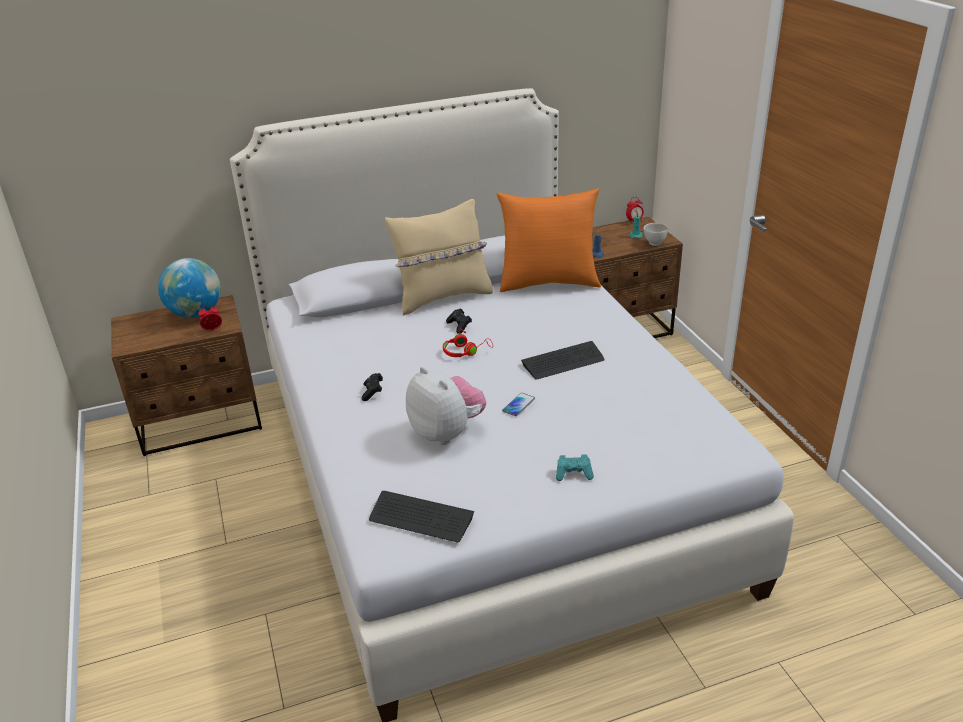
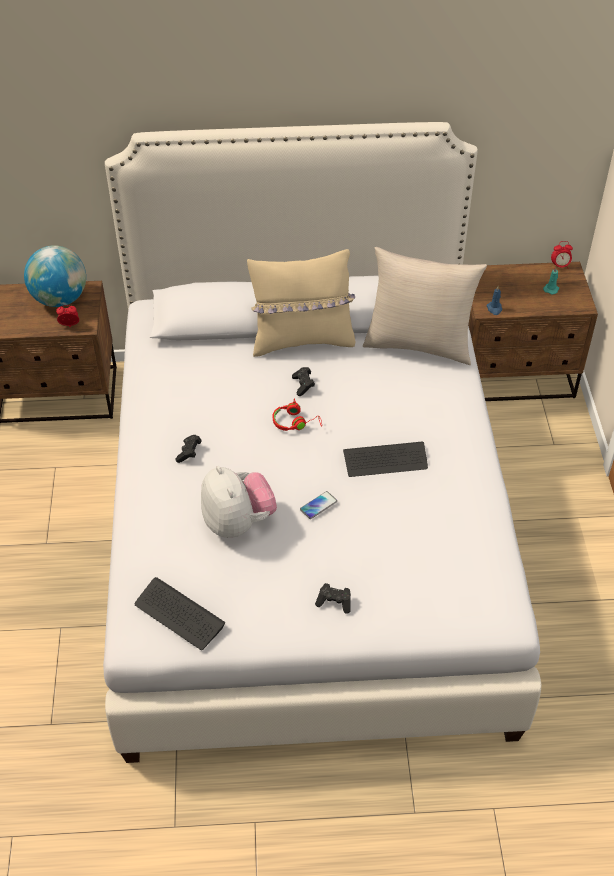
camera: 15 degrees right, 15 degrees up
orange pillow [496,188,601,292] -> beige pillow [363,247,487,365]
turquoise game controller [556,454,594,481] -> black game controller [315,583,351,614]
white bowl [643,223,668,246] -> none

